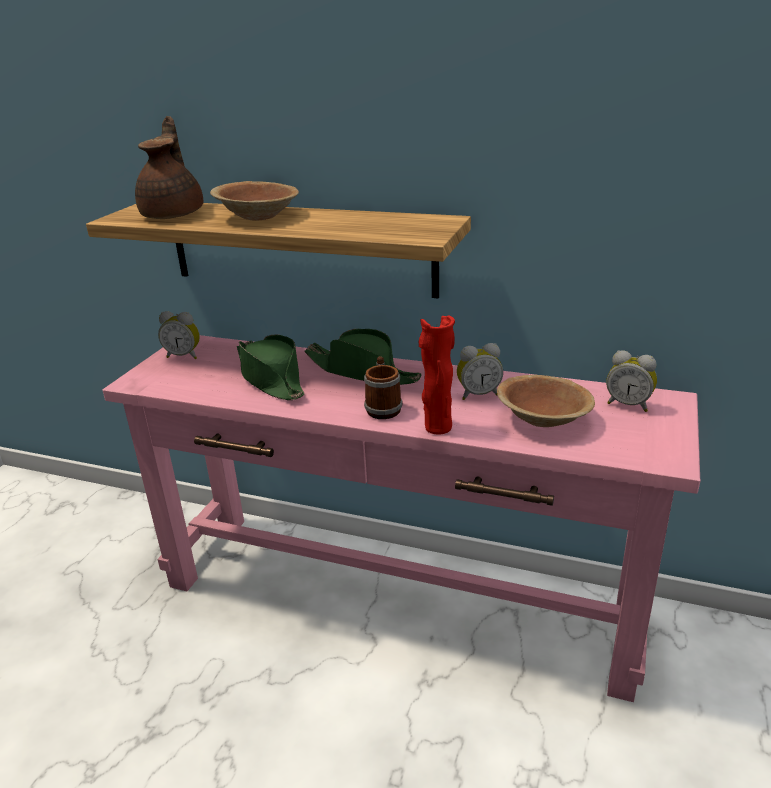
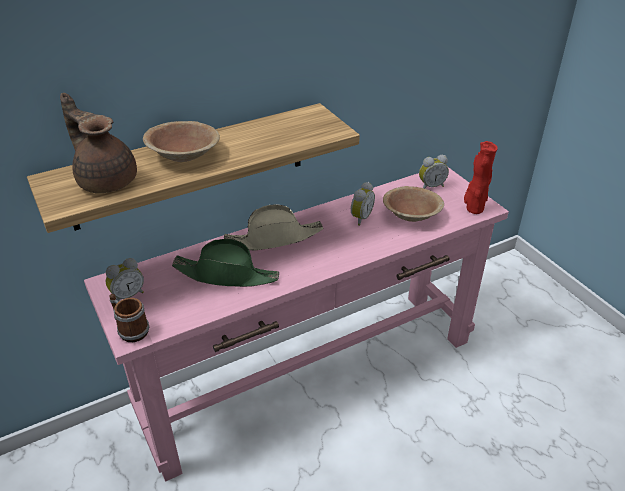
camera: 50 degrees left, 10 degrees up
green hat [304,329,422,385] -> beige hat [224,204,323,251]
mug [364,356,403,419] -> mug moved to [109,294,149,342]
red vase [419,316,455,434] -> red vase moved to [464,141,498,214]

